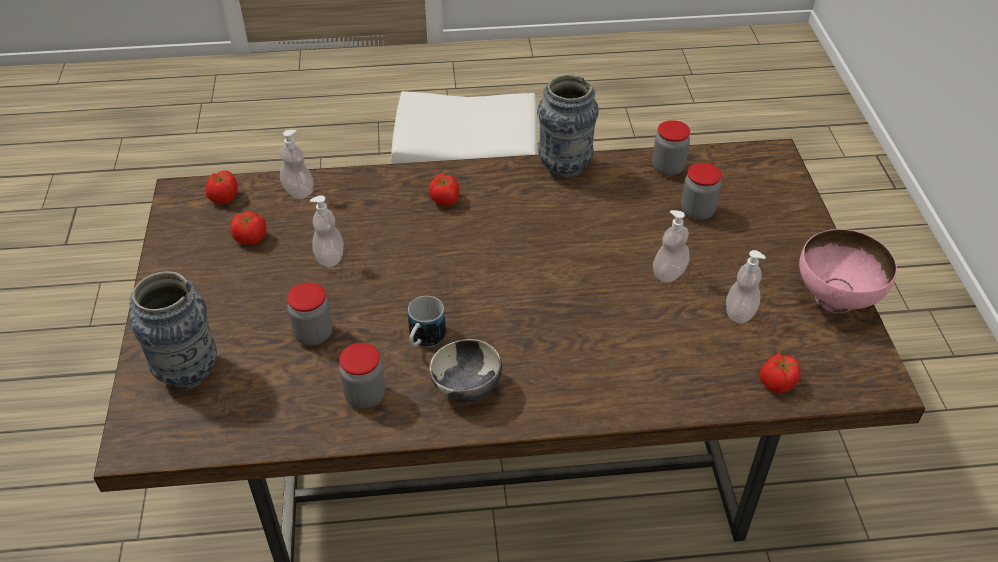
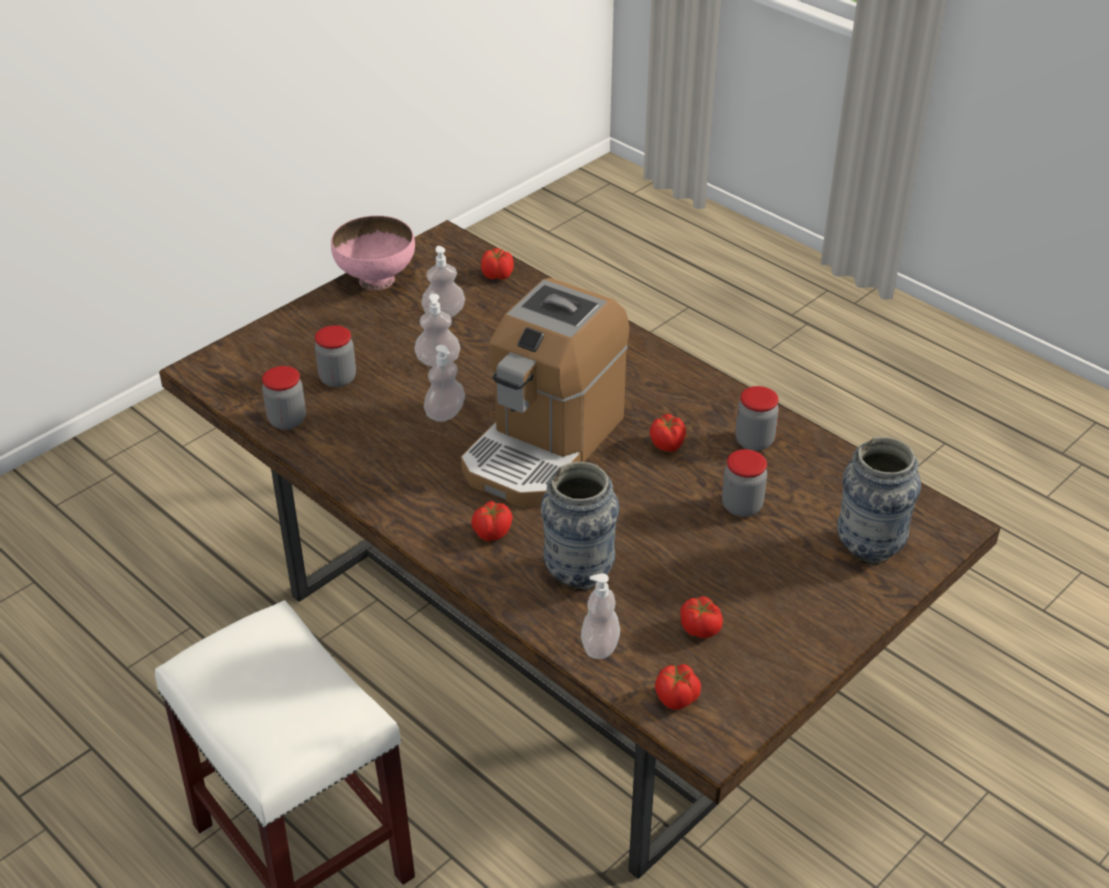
camera: 130 degrees left, 5 degrees down
soap dispenser [310,195,344,267] -> soap dispenser moved to [424,345,465,422]
mug [408,296,446,347] -> tomato [650,414,686,452]
bowl [429,339,502,402] -> none
vase [538,74,598,179] -> vase moved to [541,462,619,591]
none -> coffee machine [461,278,629,507]

